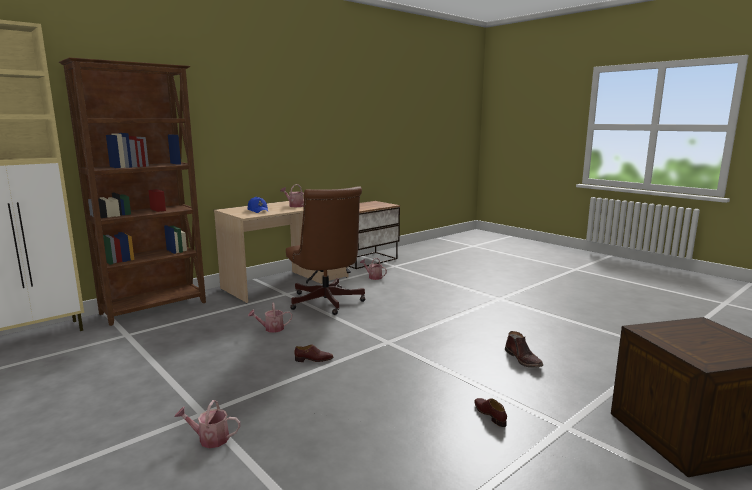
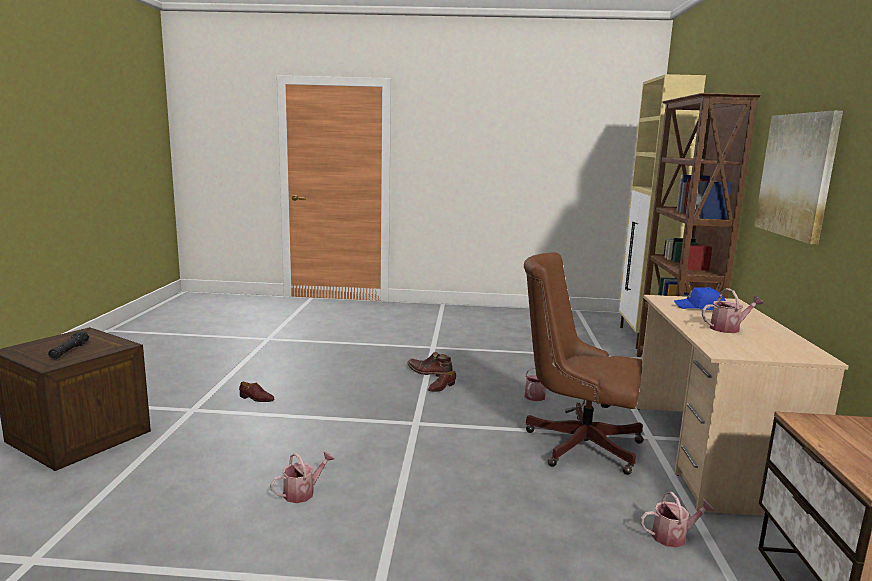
camera: 135 degrees right, 0 degrees up
watering can [175,400,240,448] -> watering can moved to [270,451,334,503]
brown boot [505,331,543,368] -> brown boot moved to [407,352,453,377]
none -> black flashlight [48,331,89,359]
none -> picture [754,111,843,244]

